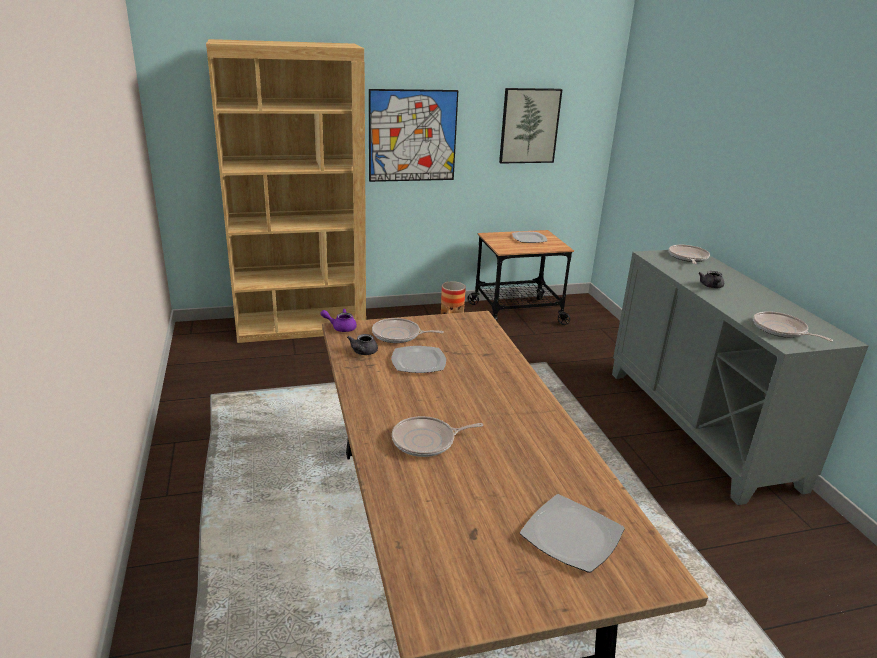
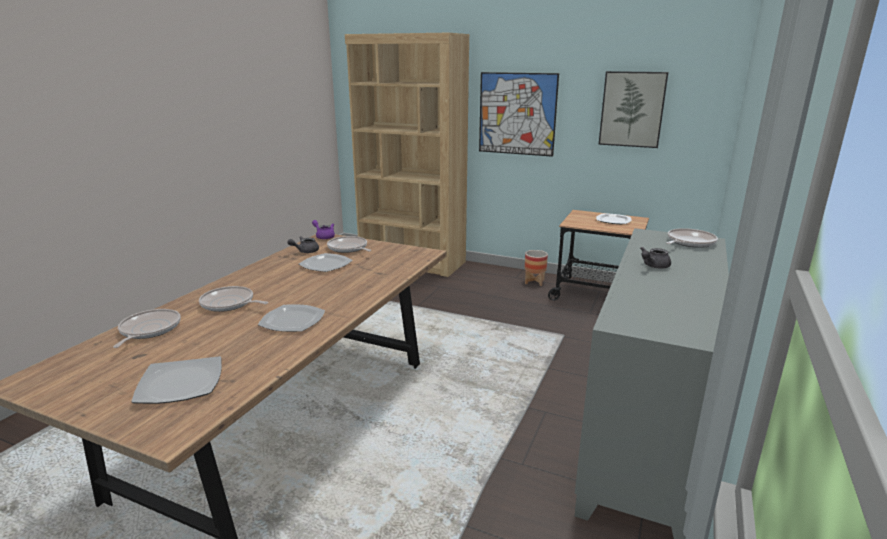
camera: 40 degrees right, 5 degrees down
frying pan [753,311,833,341] -> frying pan moved to [113,309,181,348]
none -> plate [258,305,325,332]

